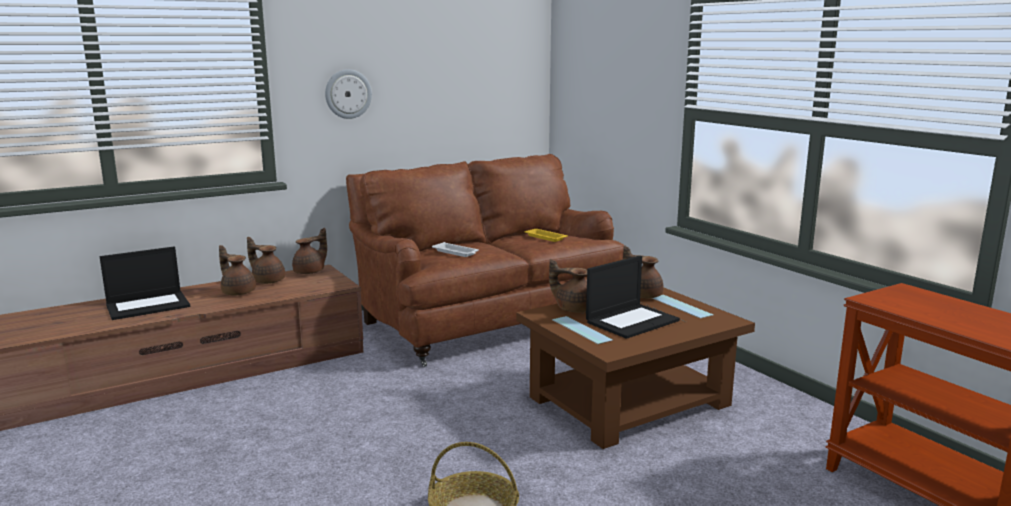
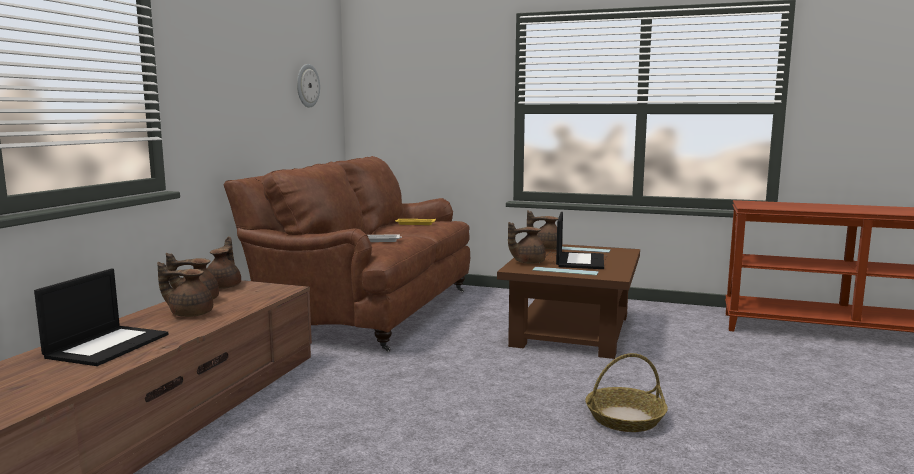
camera: 40 degrees left, 5 degrees down
wall clock [325,69,372,119] -> wall clock moved to [297,64,320,108]

